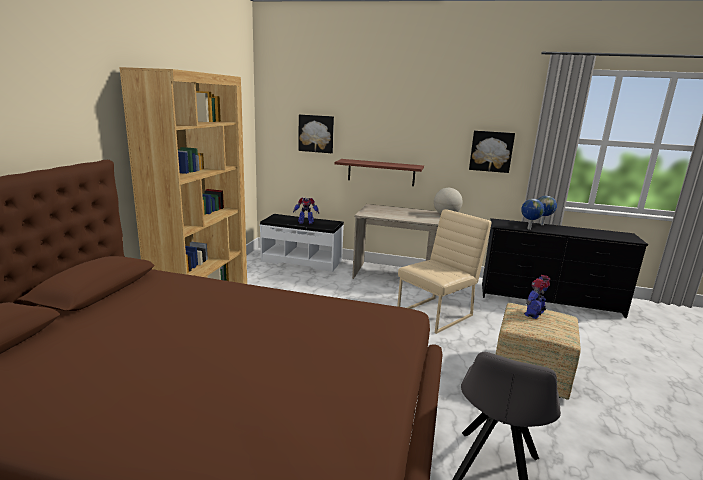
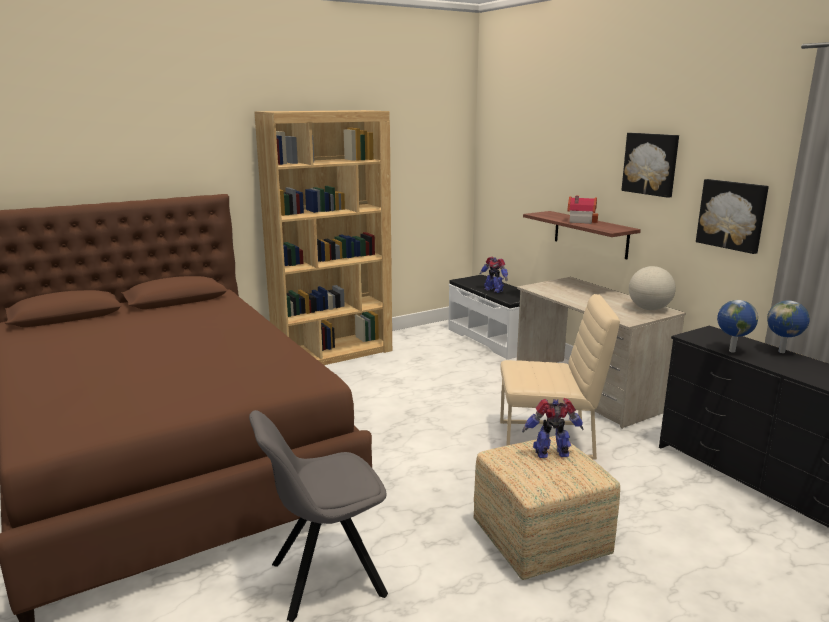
camera: 45 degrees right, 0 degrees up
picture [298,114,334,153] -> picture moved to [621,133,679,198]
none -> toy house [567,195,598,224]

